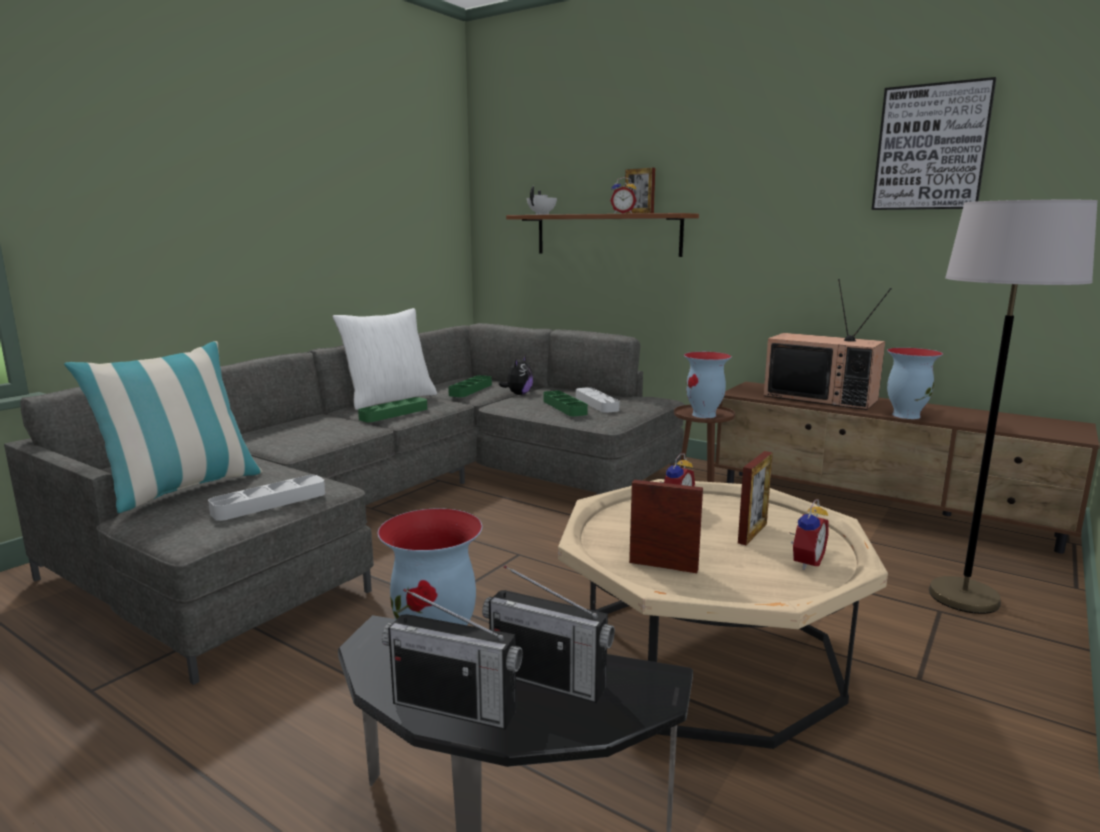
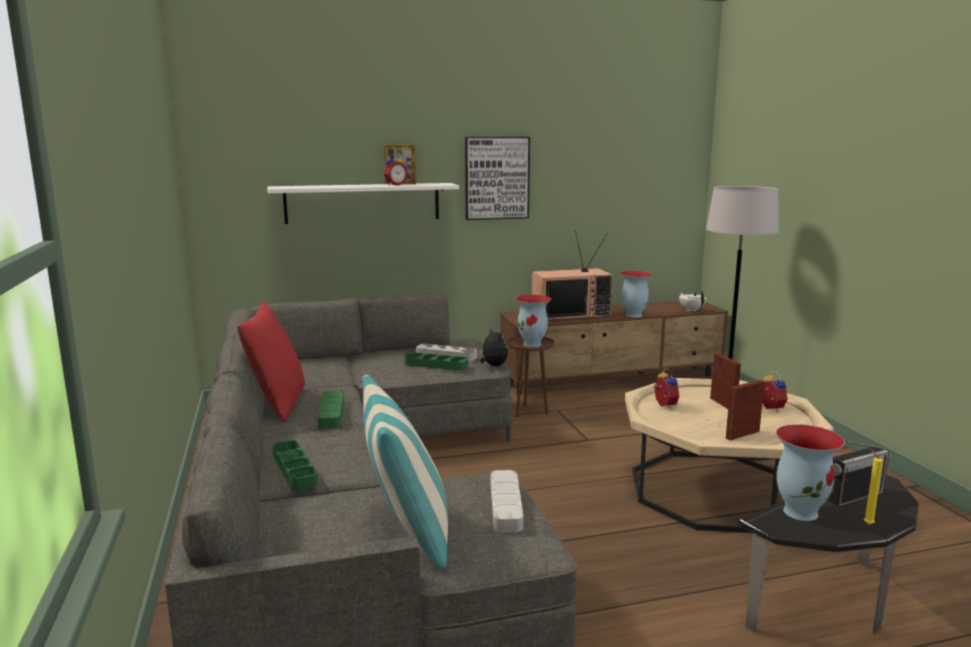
camera: 50 degrees left, 0 degrees up
white pillow [332,308,437,410] -> red pillow [237,301,305,422]
radio [382,589,523,730] -> yellow candle [864,449,883,524]
green tray [448,375,492,397] -> green tray moved to [273,440,318,491]
plush toy [499,356,533,395] -> plush toy moved to [480,328,508,366]
brown shelf [506,213,699,257] -> white shelf [267,183,459,224]
white teapot [527,186,557,215] -> white teapot moved to [679,291,706,312]
picture [871,77,996,210] -> picture moved to [465,137,530,220]

